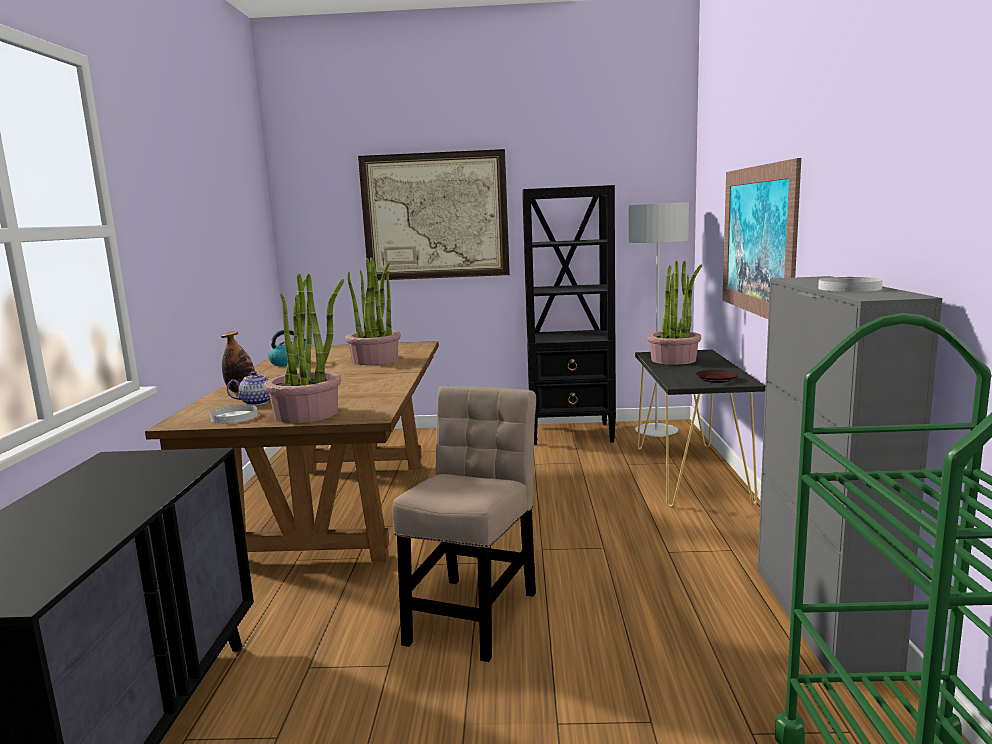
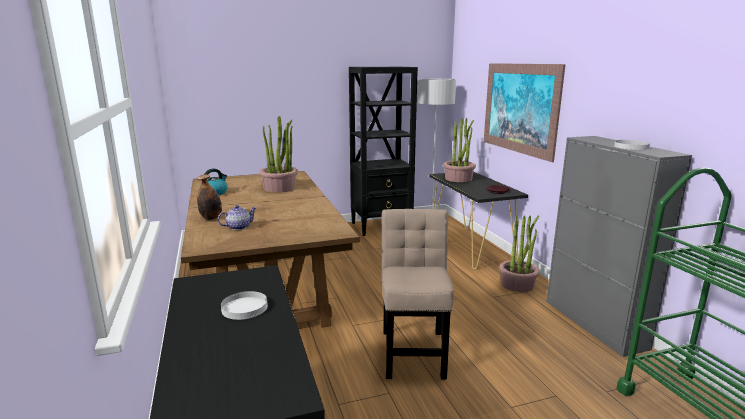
camera: 20 degrees left, 5 degrees up
white plate [210,404,258,423] -> white plate moved to [221,291,268,320]
potted plant [264,274,344,423] -> potted plant moved to [499,215,540,292]
picture [358,149,510,280] -> none

